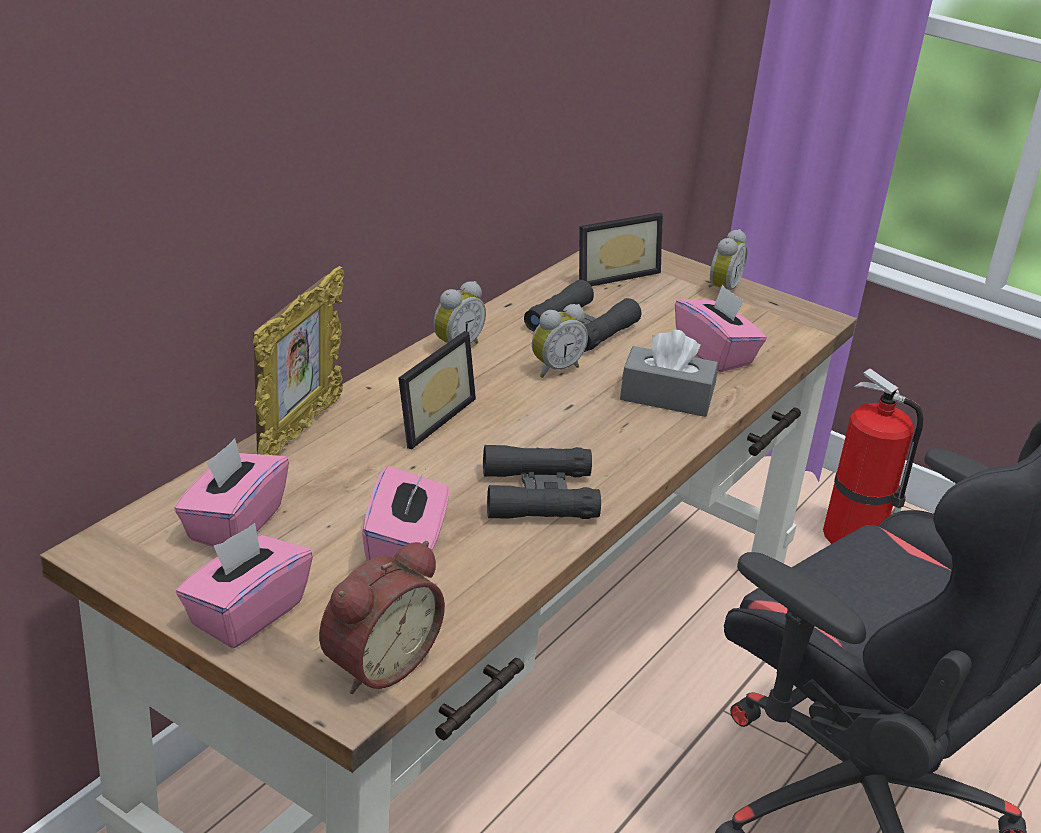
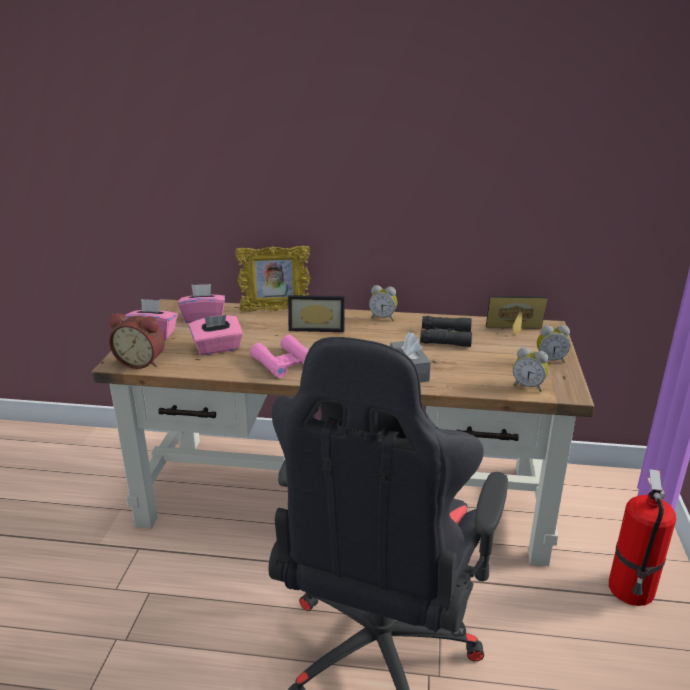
camera: 65 degrees right, 5 degrees down
black binoculars [483,445,601,519] -> pink binoculars [250,335,309,378]
alarm clock [532,304,588,378] -> alarm clock moved to [513,347,549,392]
picture frame [579,213,663,286] -> picture frame turned 150 degrees clockwise [486,296,548,334]
pink tissue box [675,285,767,372] -> none

